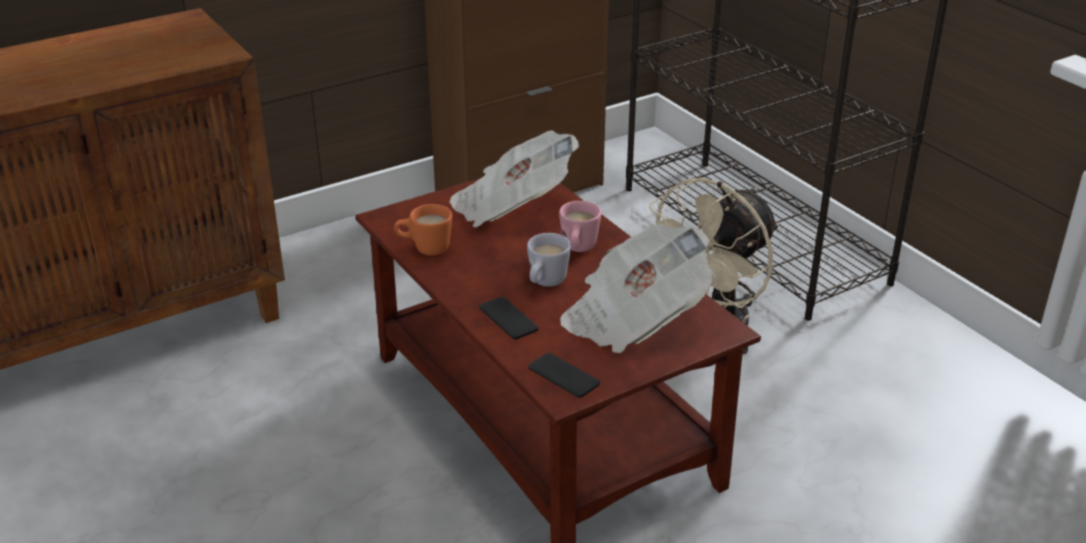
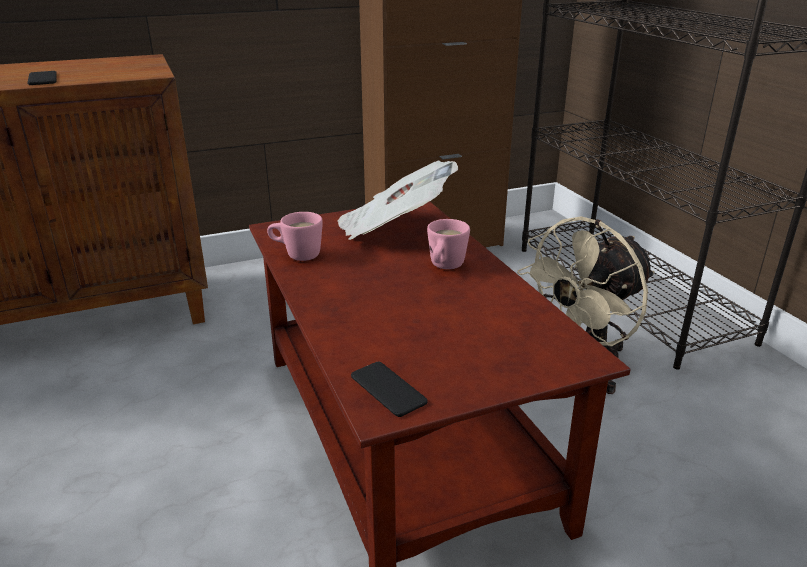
camera: 10 degrees right, 5 degrees down
orange mug [394,204,452,256] -> pink mug [267,212,323,261]
phone [479,297,538,339] -> phone moved to [27,71,57,85]
white mug [527,233,571,287] -> none
newspaper [560,224,713,353] -> none

